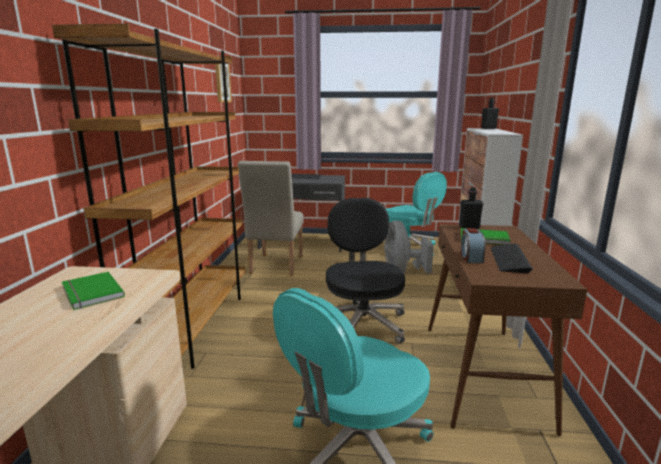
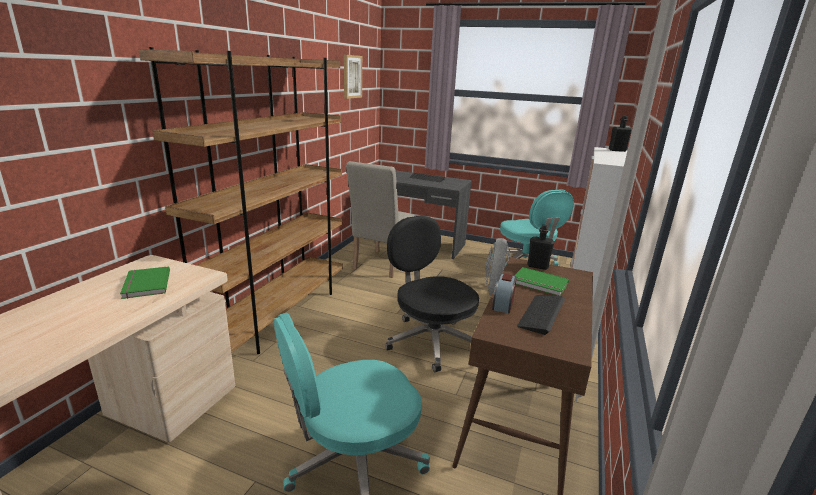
camera: 15 degrees right, 5 degrees up
black office chair [326,198,405,344] -> black office chair turned 45 degrees counterclockwise [385,215,479,372]

